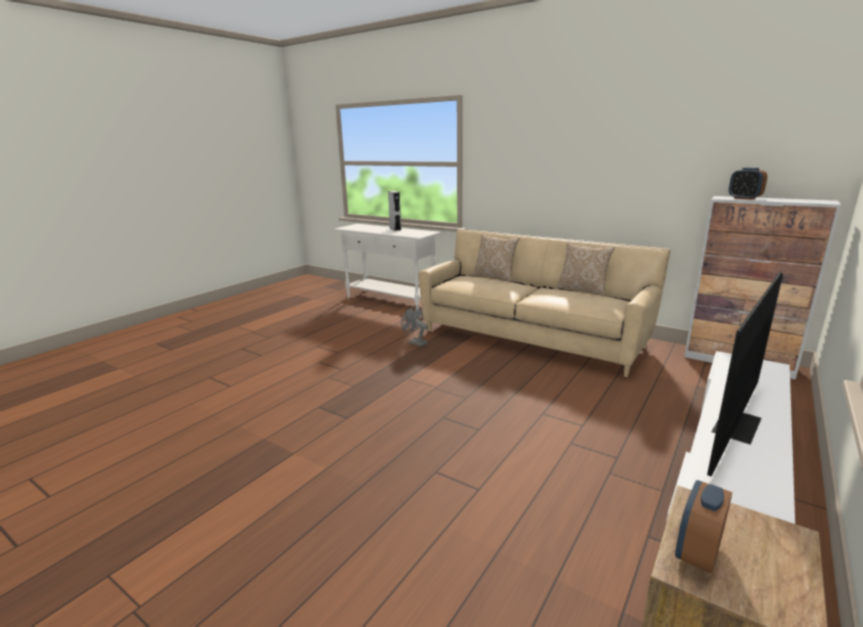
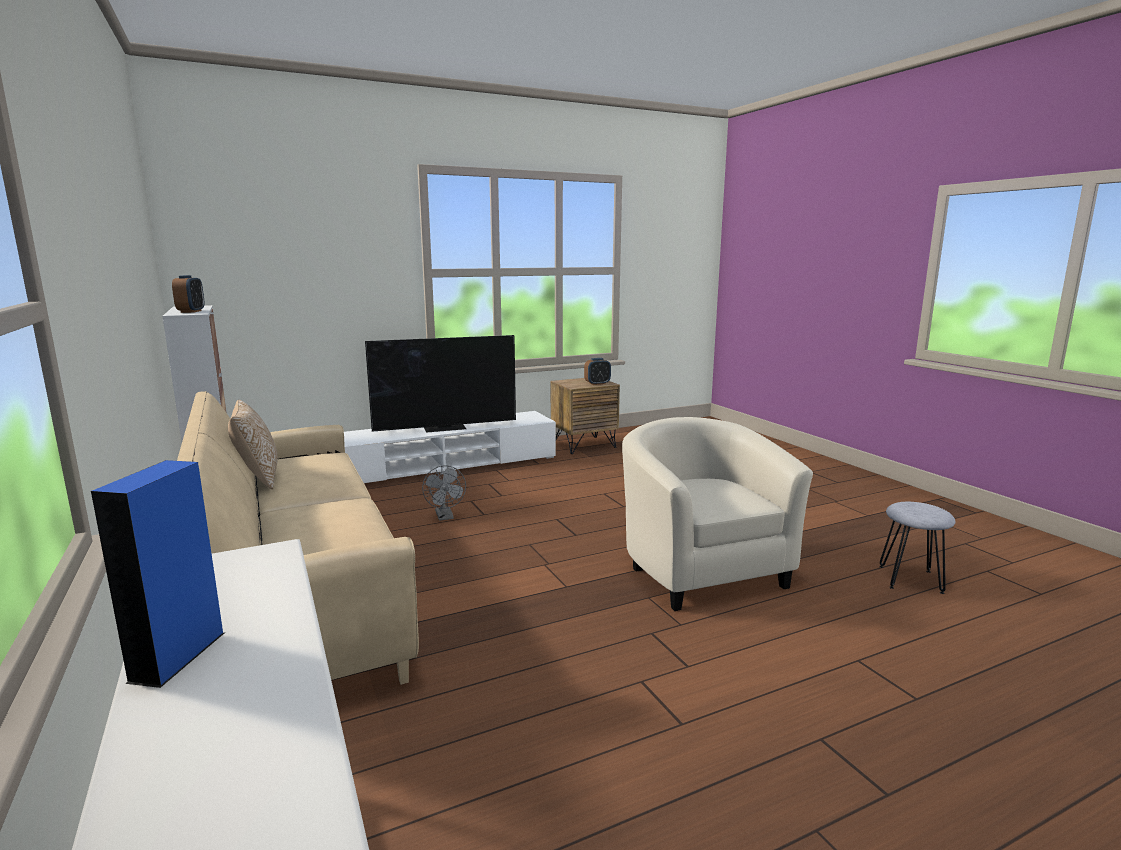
camera: 150 degrees left, 5 degrees down
grey speaker [388,191,401,231] -> blue speaker [91,460,224,688]
grey fan [401,306,428,347] -> grey fan moved to [422,465,466,521]
pillow [473,234,520,282] -> none
none -> beige armchair [622,417,813,611]
none -> grey stool [879,502,956,594]

